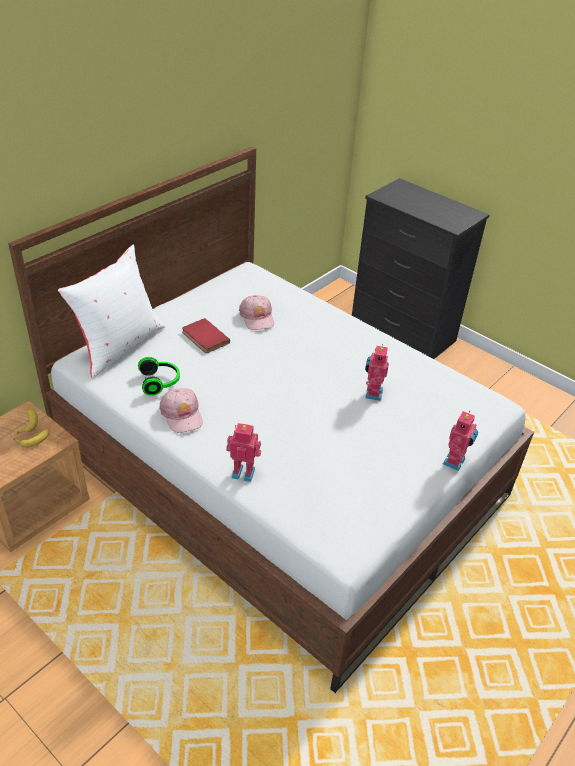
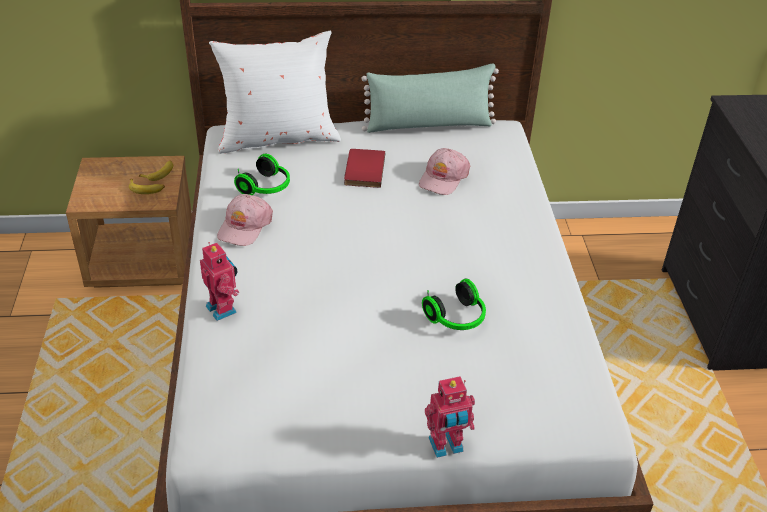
camera: 45 degrees right, 0 degrees up
toy robot [365,344,389,401] -> headphones [422,279,486,330]
none -> green pillow [361,64,499,133]

